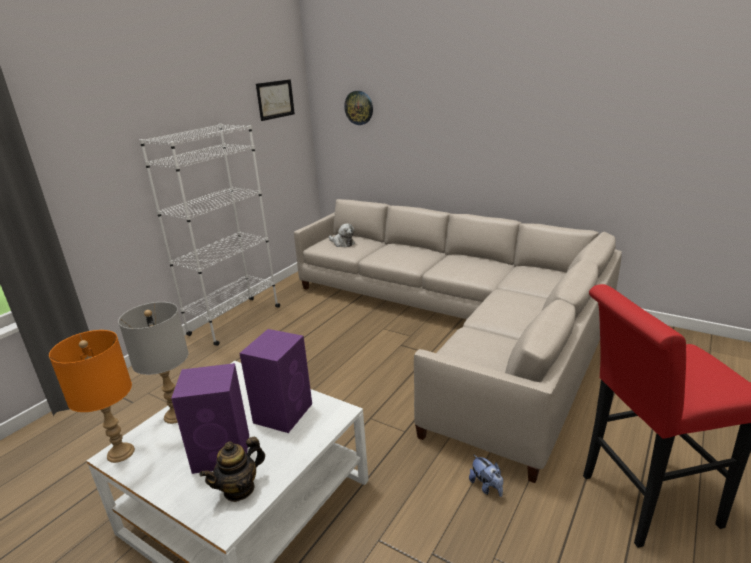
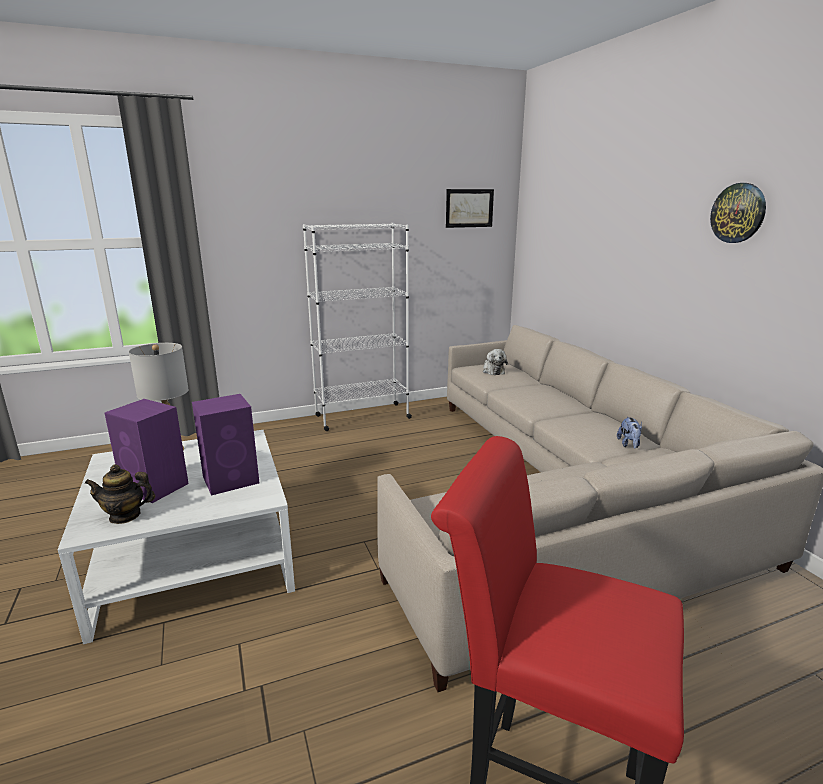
camera: 35 degrees right, 5 degrees down
orange table lamp [49,330,135,463] -> none
wall clock [344,91,373,125] -> wall clock moved to [710,183,766,243]
plush toy [469,454,503,497] -> plush toy moved to [617,416,642,448]

